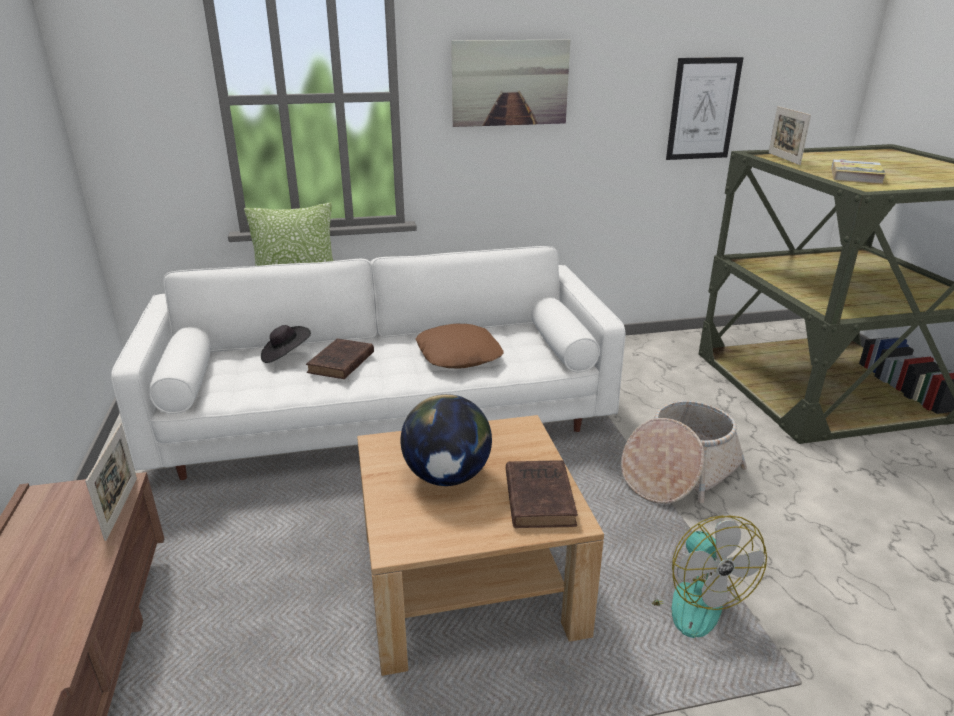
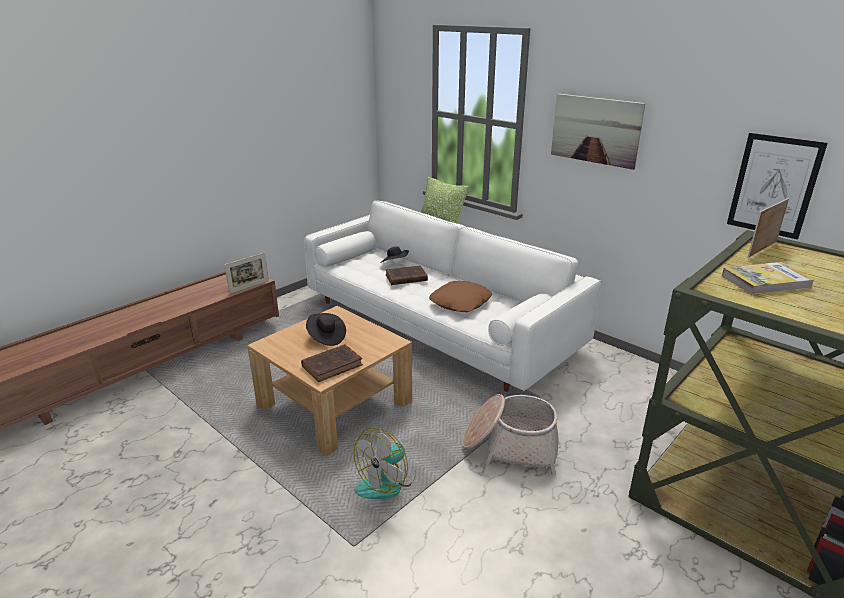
camera: 55 degrees right, 0 degrees up
globe [401,394,492,486] -> black hat [306,313,346,346]

